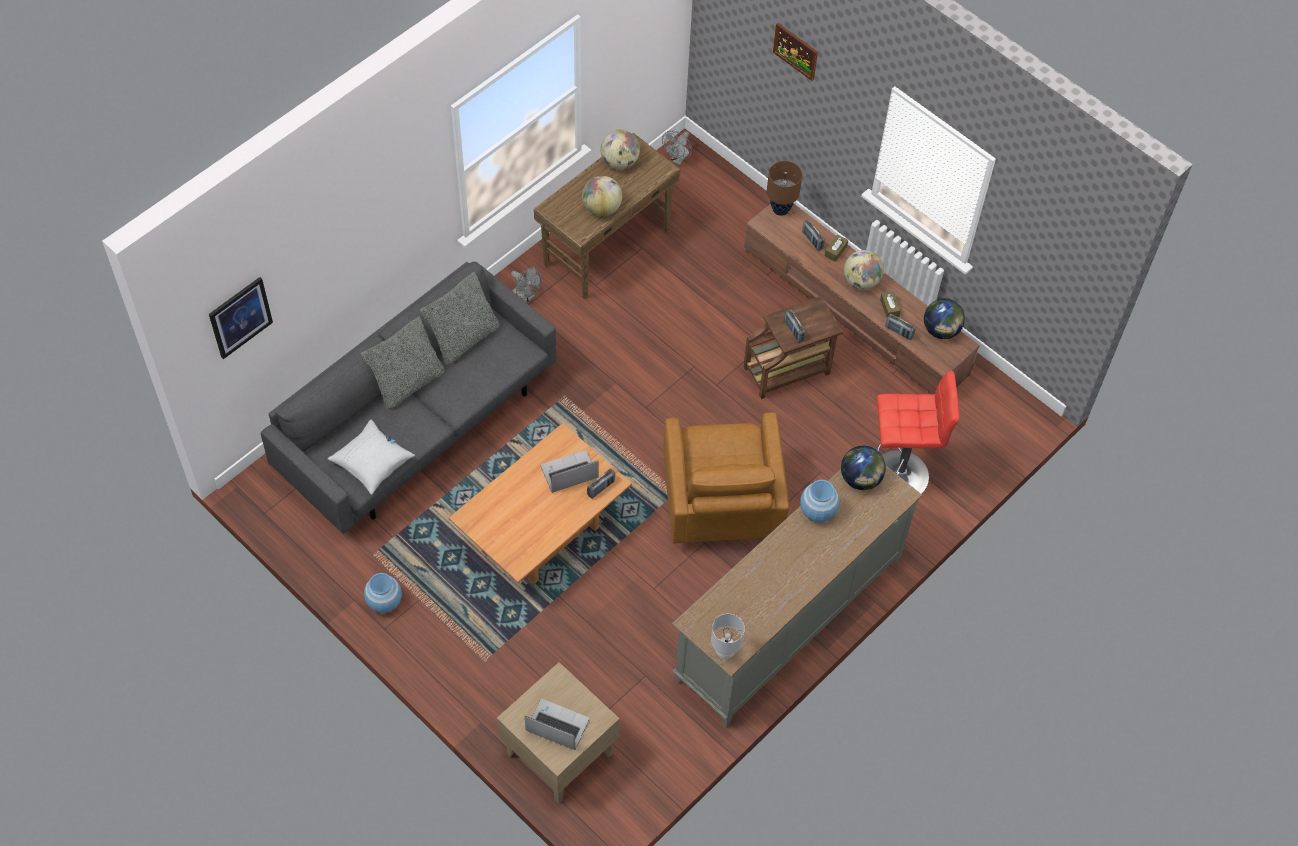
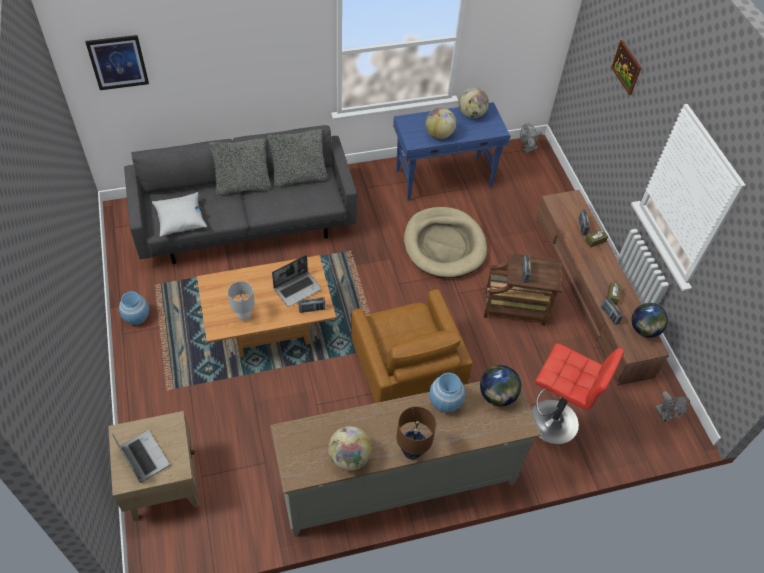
camera: 30 degrees right, 5 degrees down
grey fan [511,267,541,303] -> grey fan moved to [655,391,690,422]
brown console table [534,133,681,299] -> blue console table [393,102,510,201]
laptop [541,450,598,493] -> laptop turned 135 degrees clockwise [272,255,322,307]
brown armchair [663,412,789,543] -> brown armchair turned 45 degrees counterclockwise [351,289,473,403]
grey table lamp [711,614,745,659] -> grey table lamp moved to [228,281,255,321]
brown table lamp [767,161,802,216] -> brown table lamp moved to [397,407,436,460]
globe [844,250,884,290] -> globe moved to [328,426,372,470]
none -> beige dog bed [404,207,487,278]

